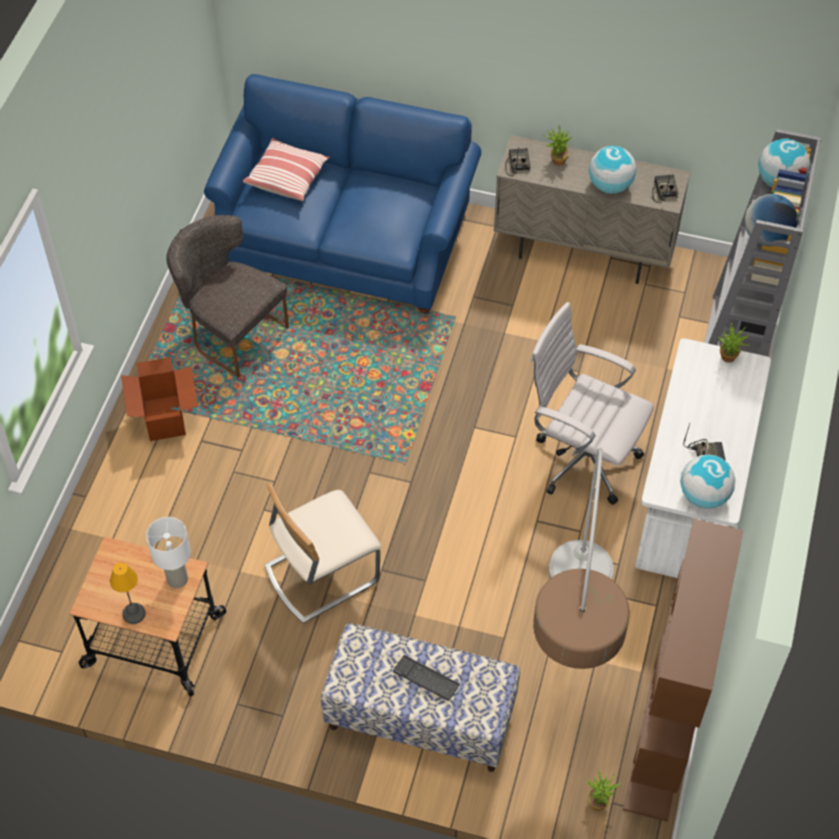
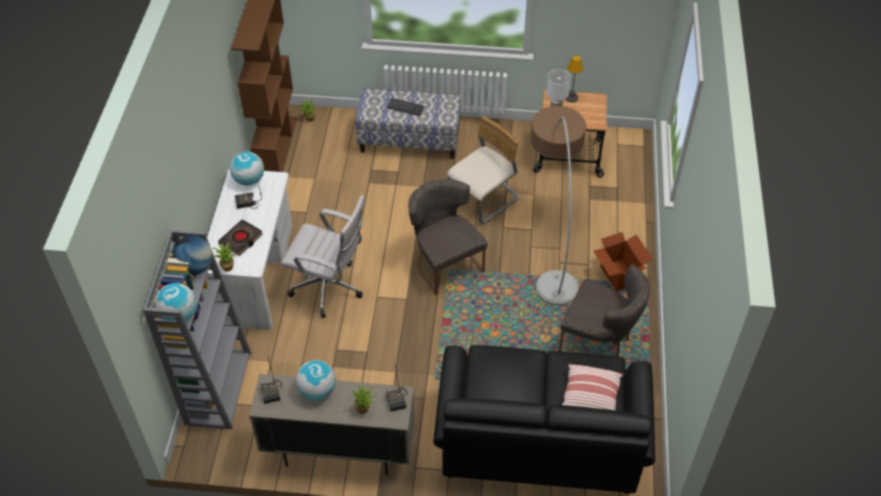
camera: 170 degrees right, 5 degrees down
blue sofa [204,74,481,313] -> black sofa [433,345,655,494]
floor lamp [533,447,630,669] -> floor lamp moved to [530,106,586,306]
none -> black book [218,219,263,256]
none -> grey chair [409,179,488,294]

